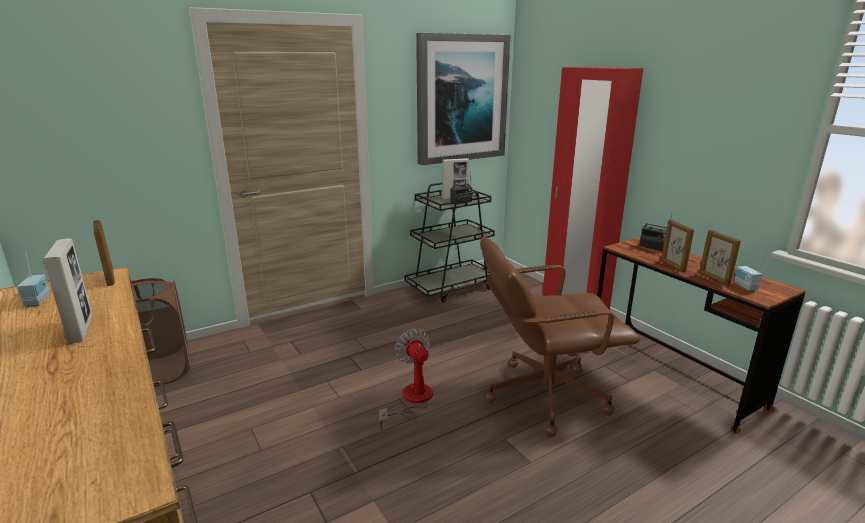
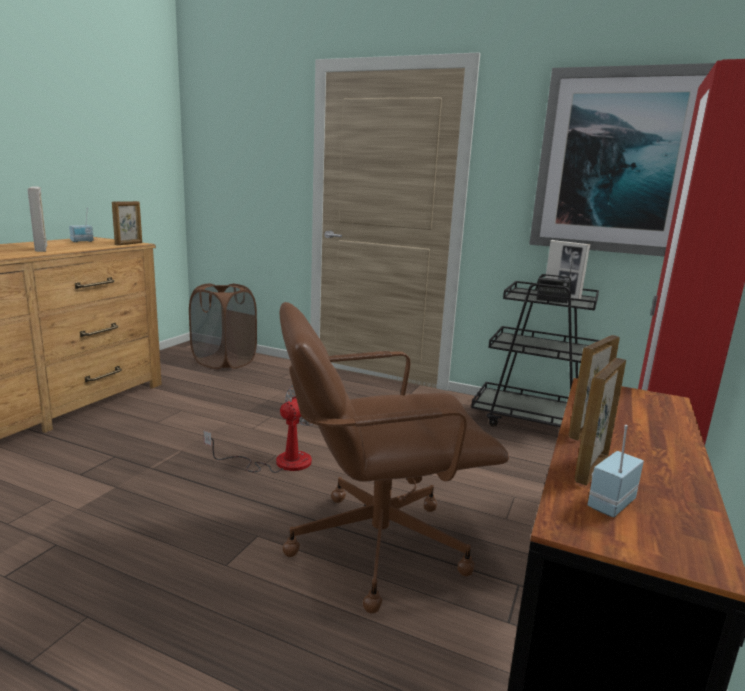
camera: 55 degrees right, 5 degrees down
picture frame [42,238,93,344] -> picture frame turned 120 degrees clockwise [27,187,47,252]
brown office chair [480,237,640,437] -> brown office chair turned 60 degrees counterclockwise [279,302,509,613]
radio [639,214,672,251] -> none

